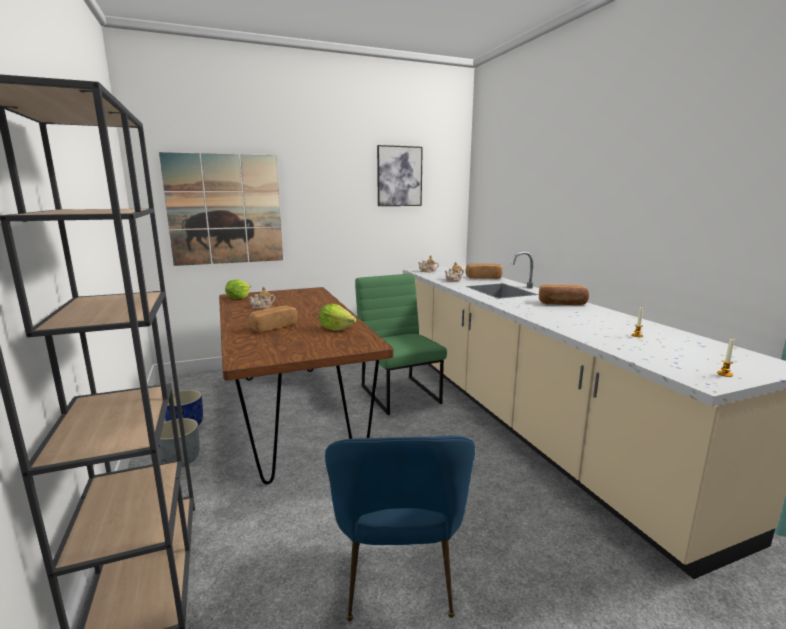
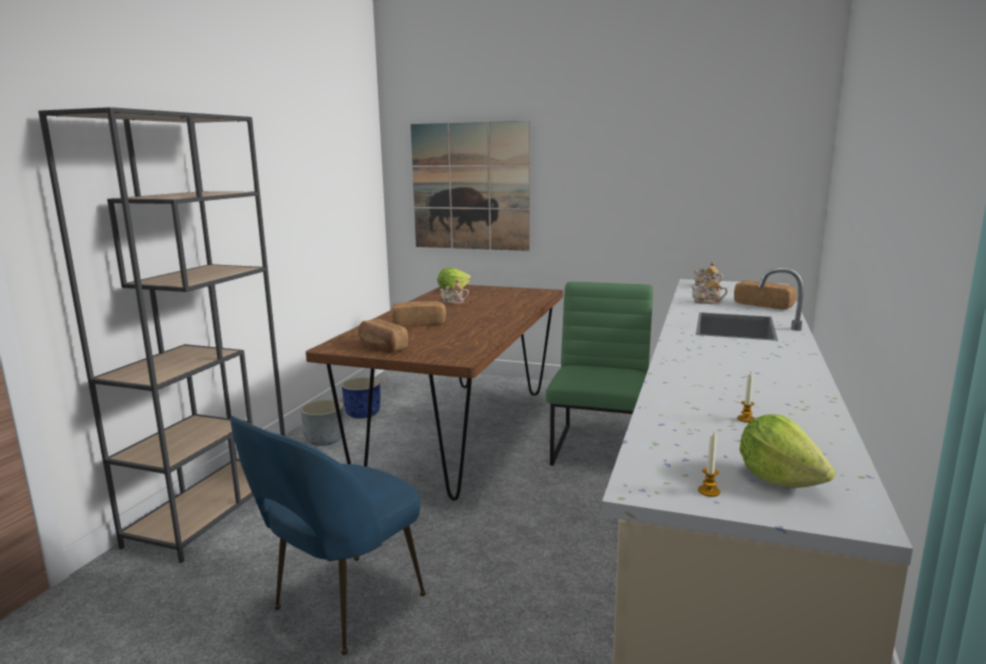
camera: 40 degrees right, 0 degrees up
lettuce [319,304,356,331] -> lettuce moved to [740,414,836,488]
picture [377,145,423,206] -> none
bread [539,284,589,305] -> bread moved to [358,319,408,353]

